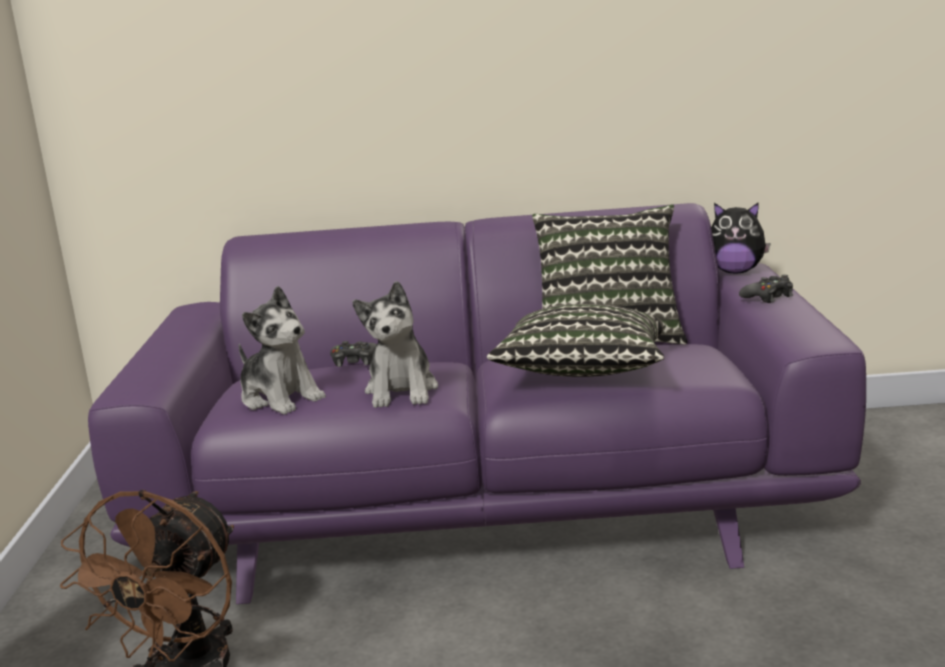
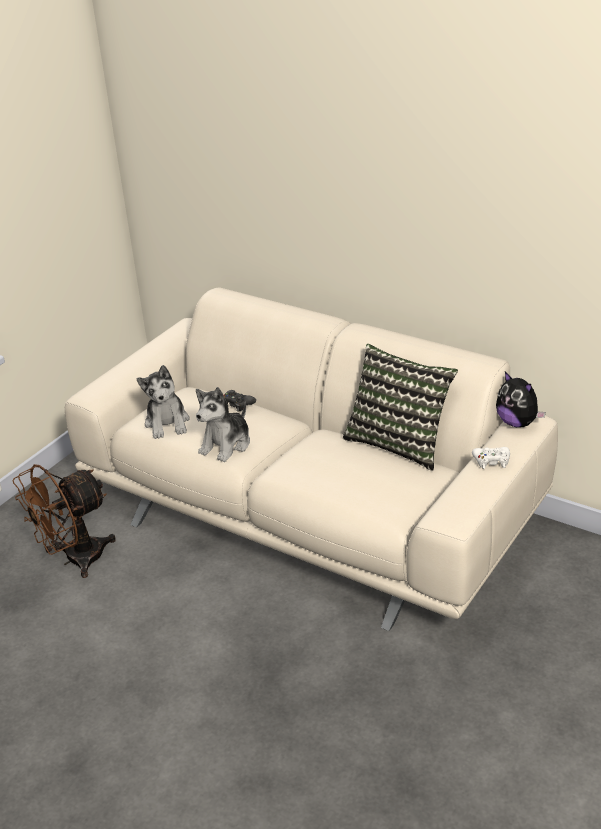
camera: 35 degrees right, 15 degrees up
purple sofa [88,203,866,604] -> beige sofa [65,287,558,631]
pillow [487,304,666,377] -> none
black game controller [739,275,793,303] -> white game controller [472,447,510,469]

